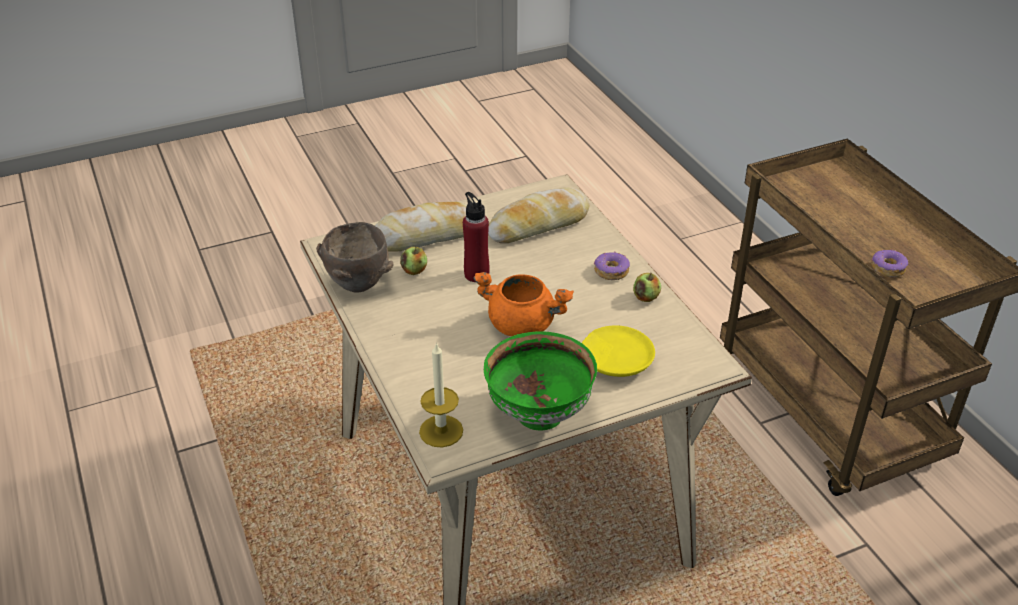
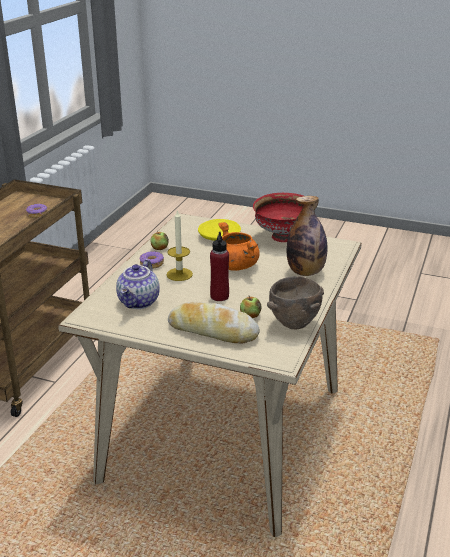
camera: 135 degrees left, 10 degrees down
candle [419,342,463,447] -> candle moved to [166,209,193,281]
green bowl [484,331,597,430] -> red bowl [253,193,304,242]
bread [488,188,589,243] -> teapot [116,259,160,309]
none -> bottle [287,196,328,276]

